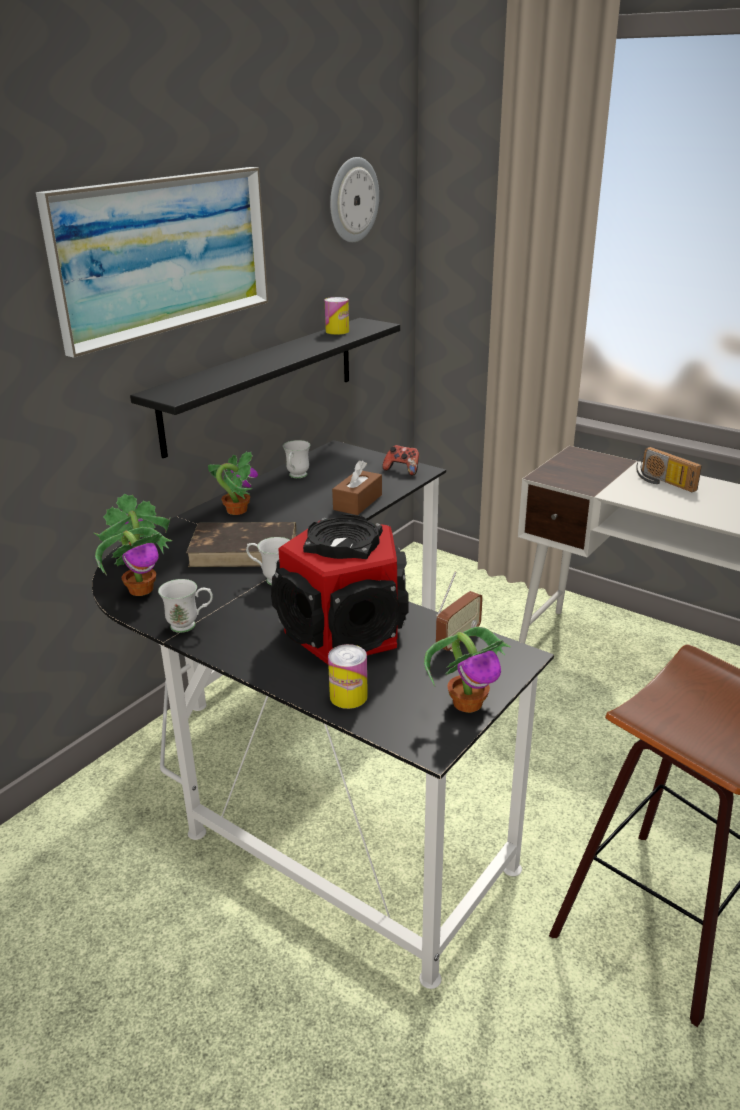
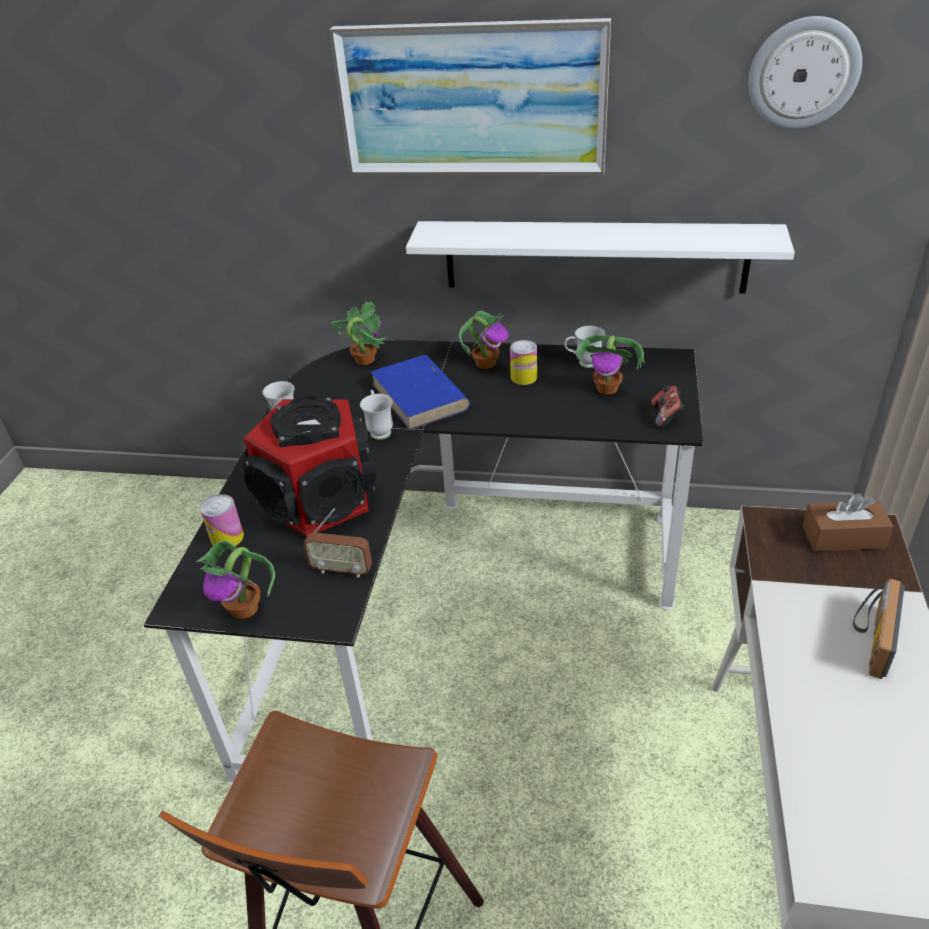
camera: 65 degrees right, 10 degrees up
potted plant [95,527,172,596] -> potted plant moved to [573,335,645,394]
black shelf [130,318,400,458] -> white shelf [406,221,795,294]
brown book [186,522,296,567] -> blue book [371,355,470,430]
can [325,297,349,335] -> can moved to [510,340,537,385]
brown tissue box [332,461,382,515] -> brown tissue box moved to [802,493,893,551]

